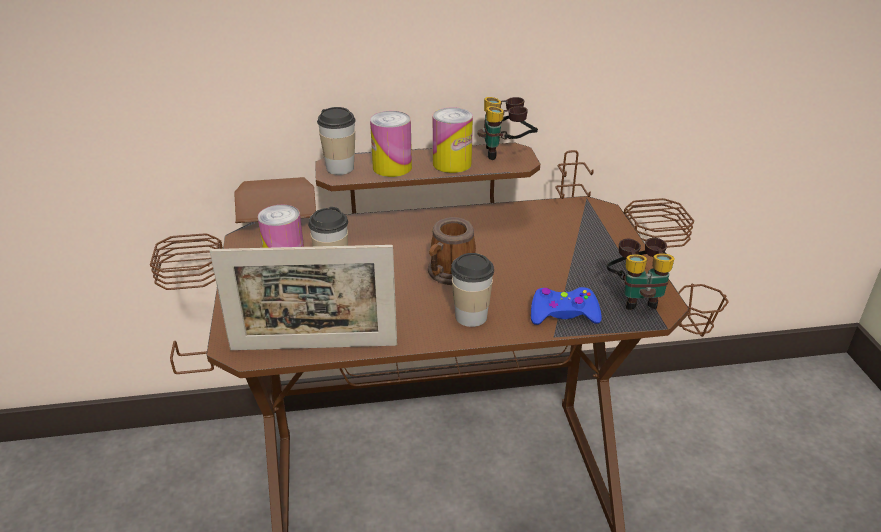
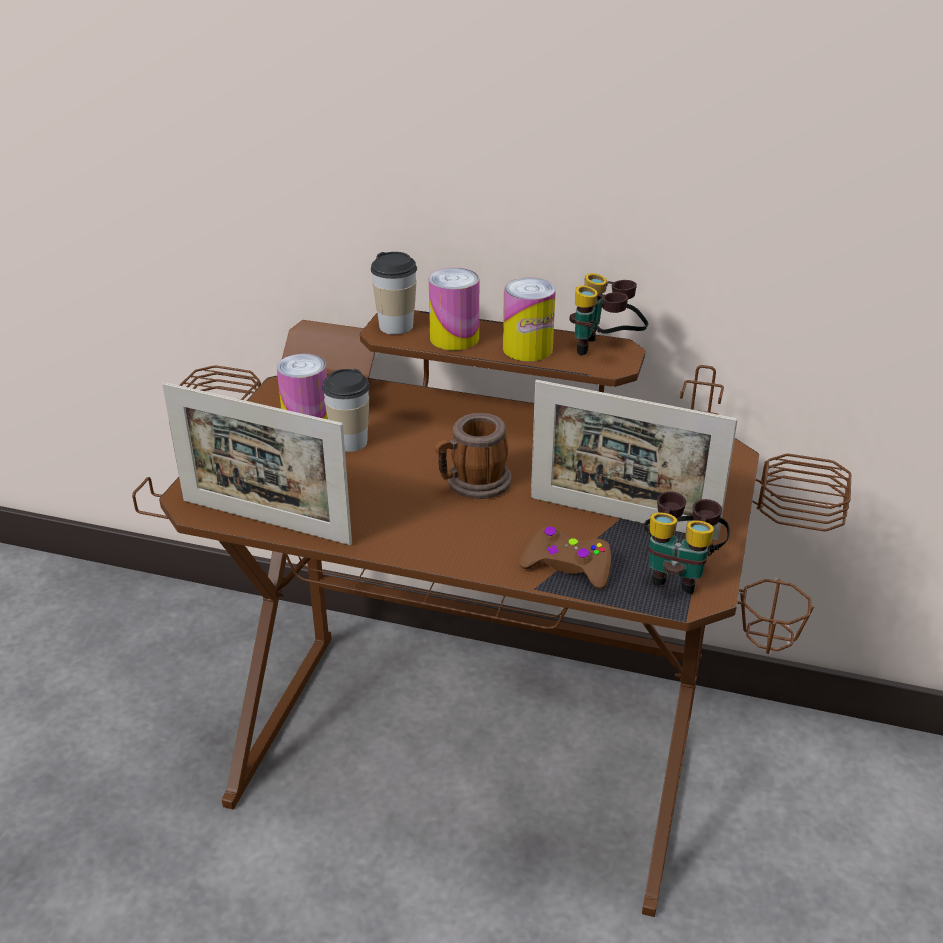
camera: 25 degrees right, 0 degrees up
cup [451,253,494,327] -> none
blue game controller [531,287,602,325] -> brown game controller [520,526,611,589]
none -> picture frame [531,380,738,540]

